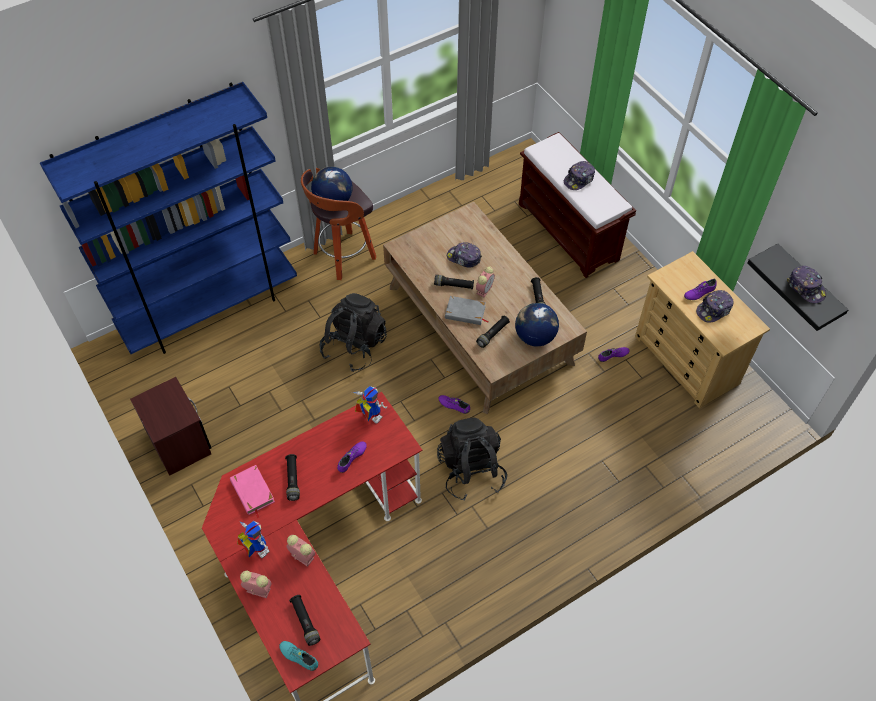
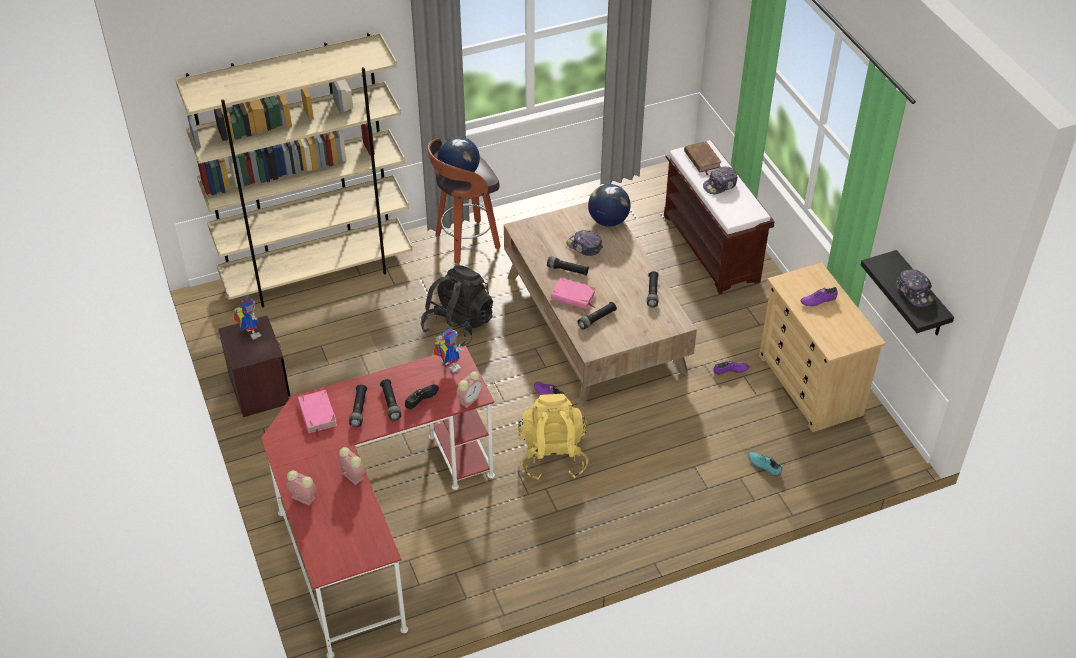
camera: 10 degrees right, 10 degrees down
blue bookcase [40,82,297,354] -> beige bookcase [175,33,413,307]
toy robot [237,521,270,558] -> toy robot moved to [233,298,261,340]
turquoise shoe [279,641,318,671] -> turquoise shoe moved to [749,452,782,476]
black flashlight [289,595,320,646] -> black flashlight moved to [380,379,401,421]
purple shoe [337,441,367,473] -> black shoe [405,385,439,410]
black backpack [437,417,507,501] -> yellow backpack [518,394,588,480]
grey book [445,296,489,325] -> pink book [551,278,596,309]
alarm clock [476,266,495,297] -> alarm clock moved to [456,371,482,408]
globe [515,303,559,346] -> globe moved to [588,184,631,227]
cap [696,290,734,323] -> none
none -> brown book [684,141,721,175]

